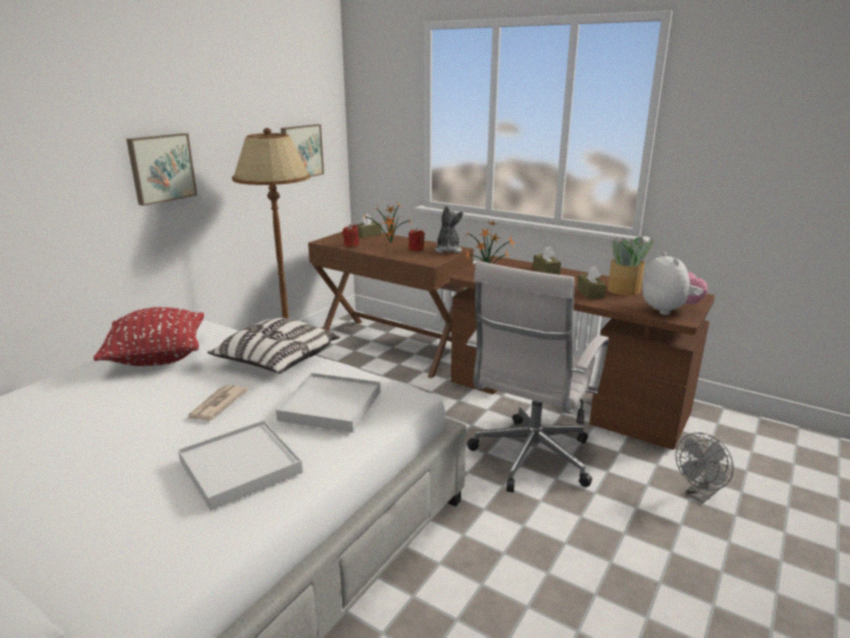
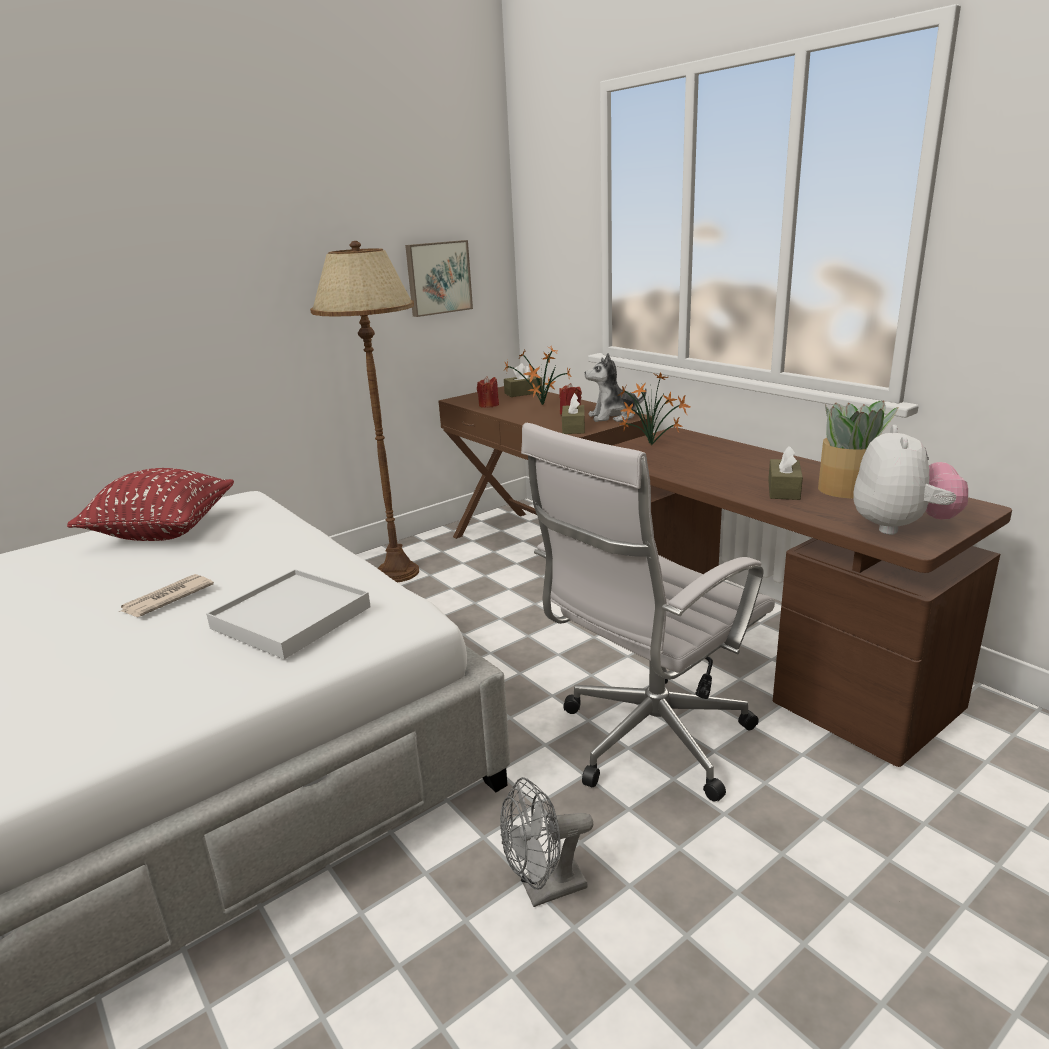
camera: 20 degrees right, 0 degrees up
picture [126,133,197,206] -> none
white tray [178,420,303,511] -> none
pillow [207,318,340,374] -> none
plush toy [434,205,463,253] -> plush toy turned 120 degrees counterclockwise [584,353,647,422]
brown tissue box [533,246,561,275] -> brown tissue box moved to [562,393,585,434]
grey fan [676,432,734,504] -> grey fan moved to [500,777,593,907]

